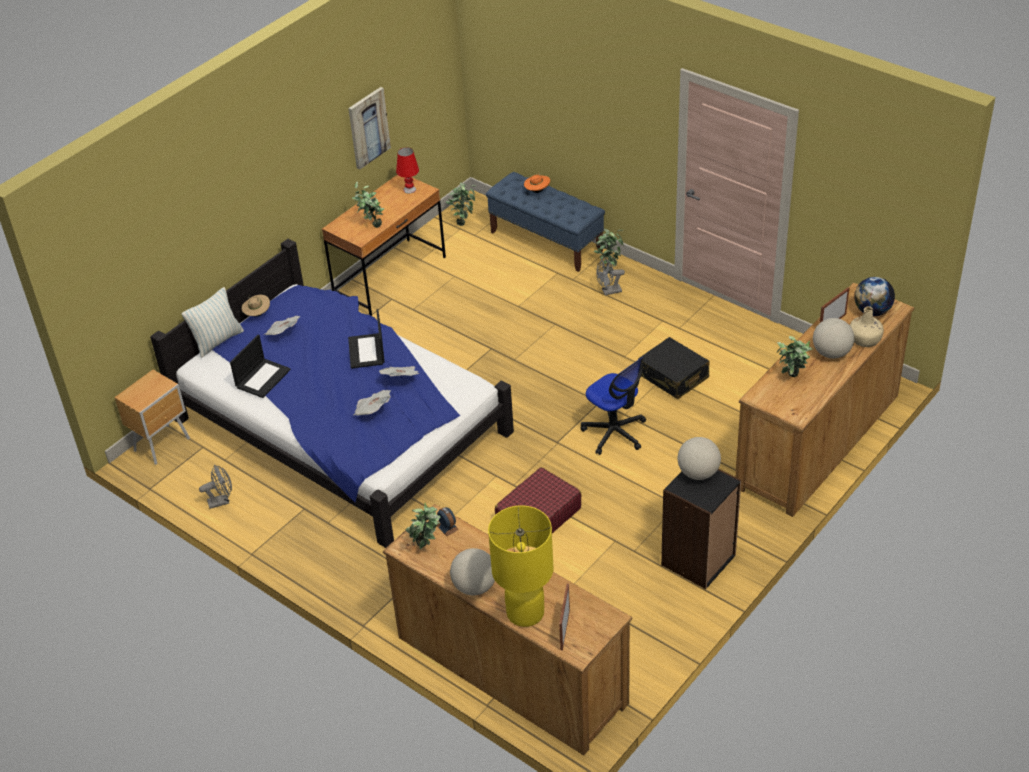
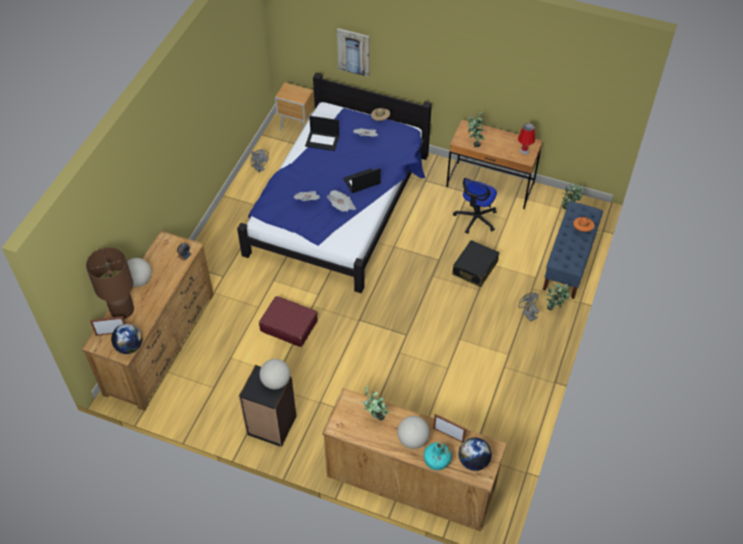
camera: 70 degrees right, 10 degrees up
pillow [182,287,244,358] -> none
picture [348,87,391,170] -> picture moved to [337,28,370,77]
potted plant [405,503,441,549] -> none
yellow table lamp [488,505,554,627] -> brown table lamp [86,247,134,319]
office chair [581,357,646,455] -> office chair moved to [453,178,497,234]
black suitcase [638,337,709,399] -> black suitcase moved to [452,240,499,287]
beige bottle [850,306,884,347] -> turquoise bottle [424,442,452,470]
none -> globe [111,324,143,354]

